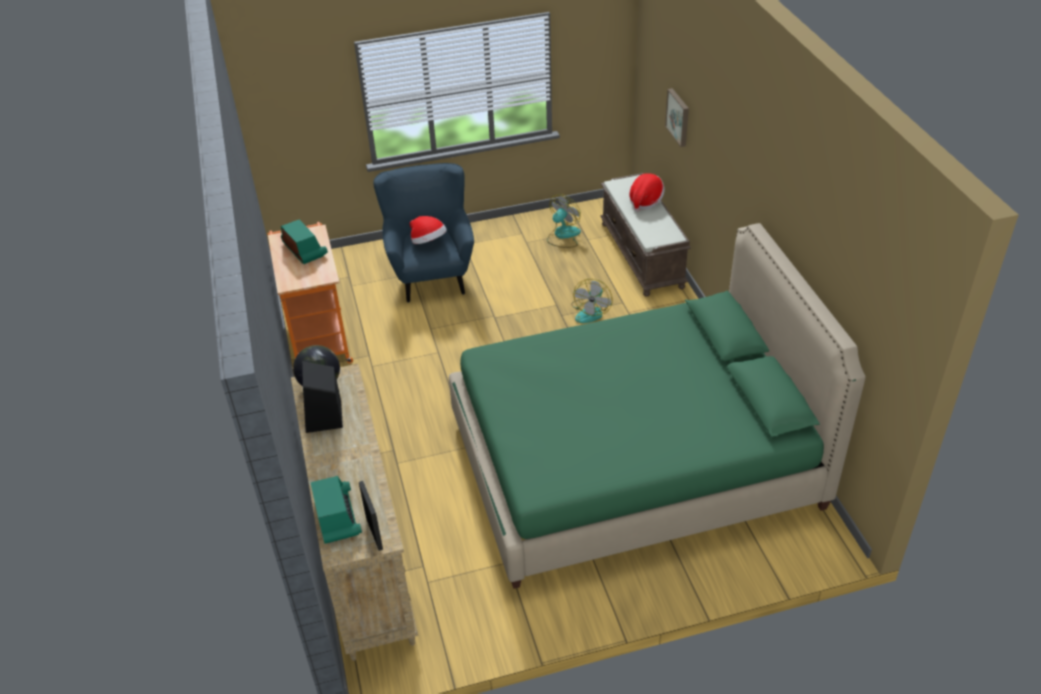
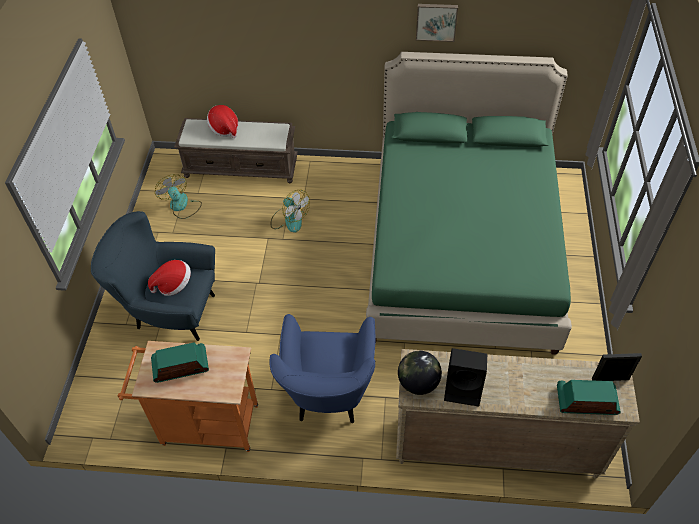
camera: 70 degrees left, 10 degrees up
picture [665,88,689,147] -> picture moved to [416,4,458,42]
none -> blue armchair [269,314,376,423]

